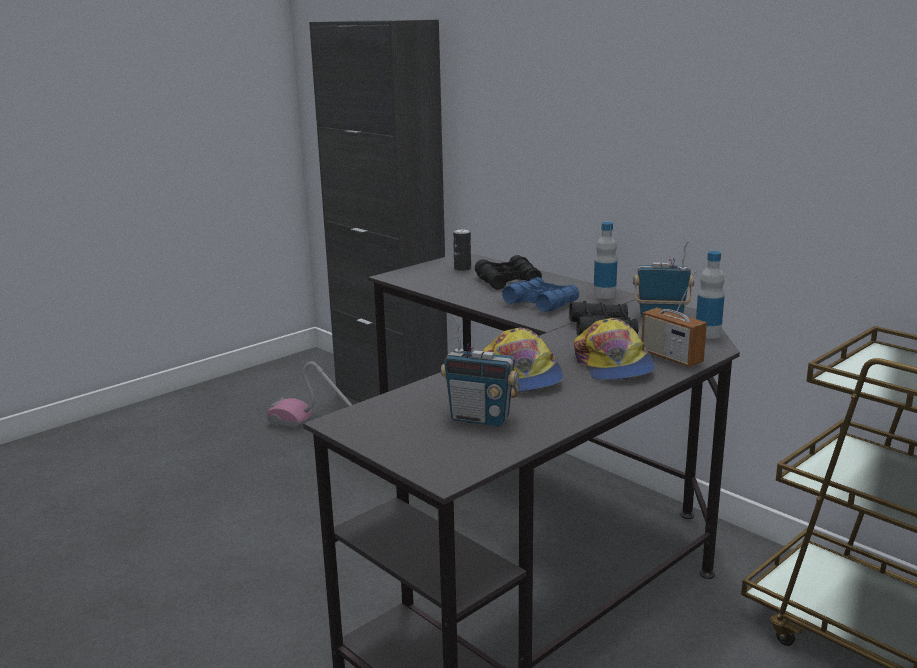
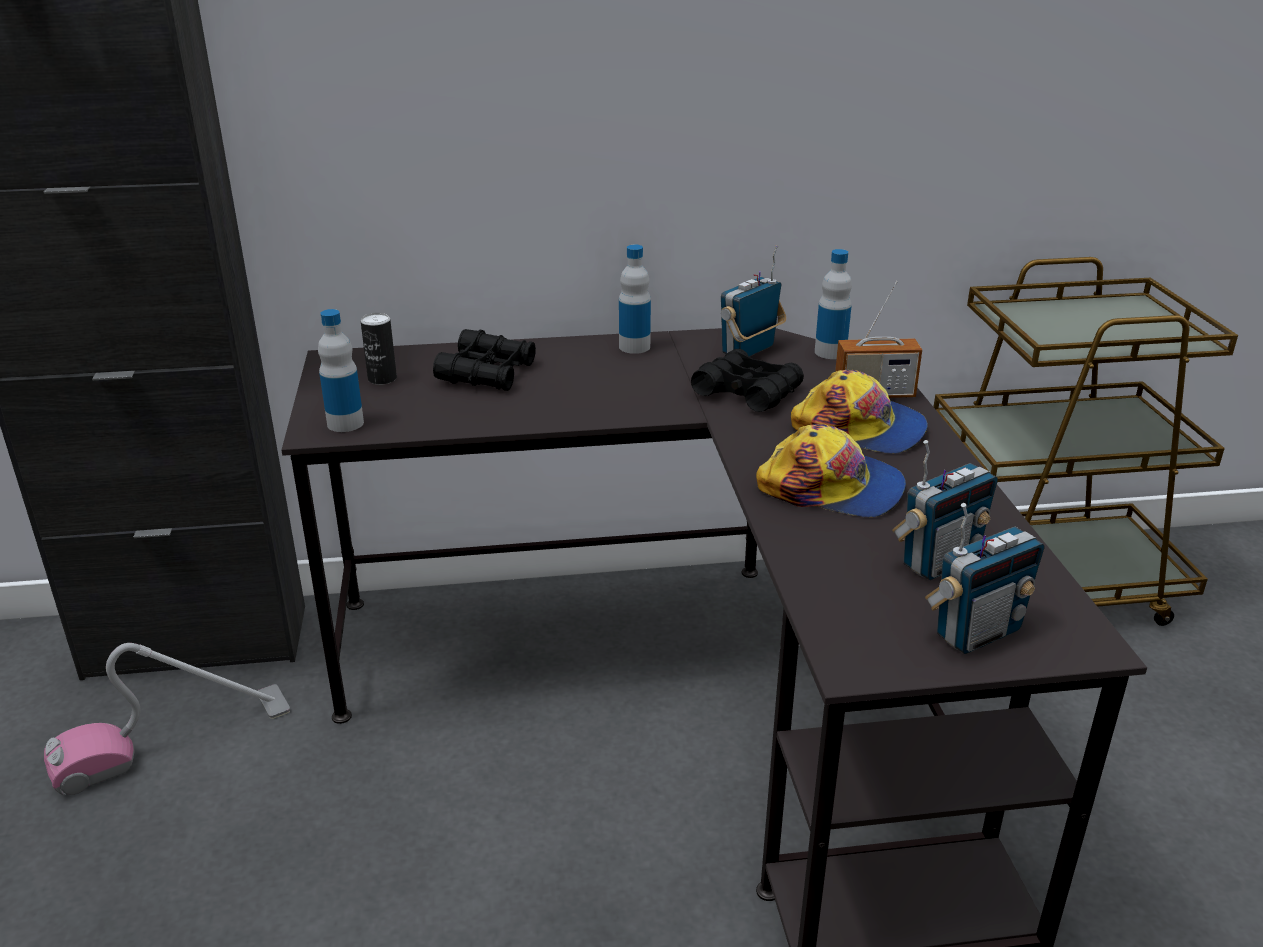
camera: 55 degrees left, 10 degrees up
blue binoculars [502,277,579,312] -> none
none -> bottle [318,309,364,432]
none -> radio [925,503,1045,654]

